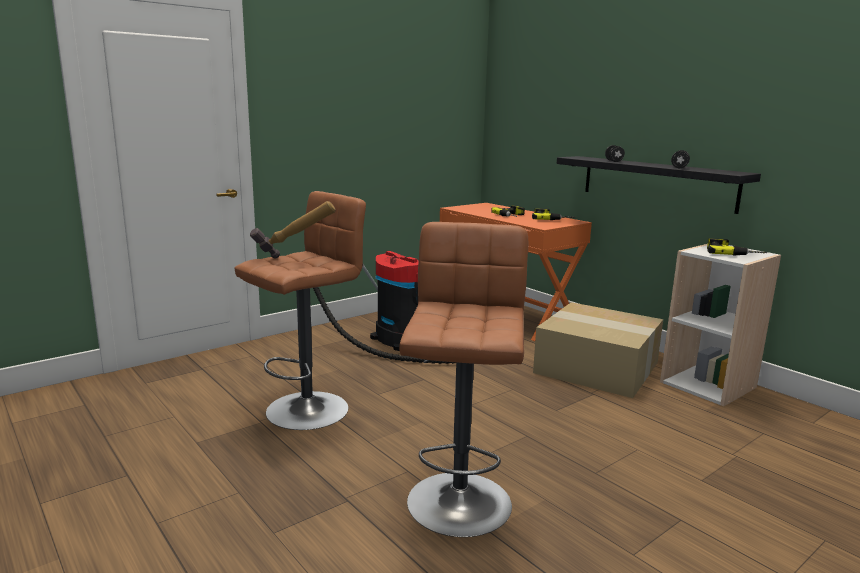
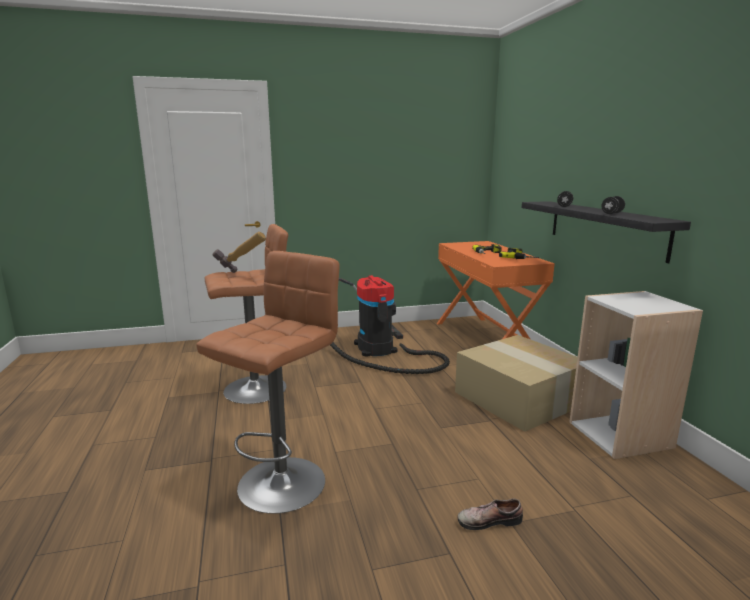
camera: 25 degrees right, 0 degrees up
power drill [707,238,767,256] -> none
none -> shoe [458,498,523,530]

